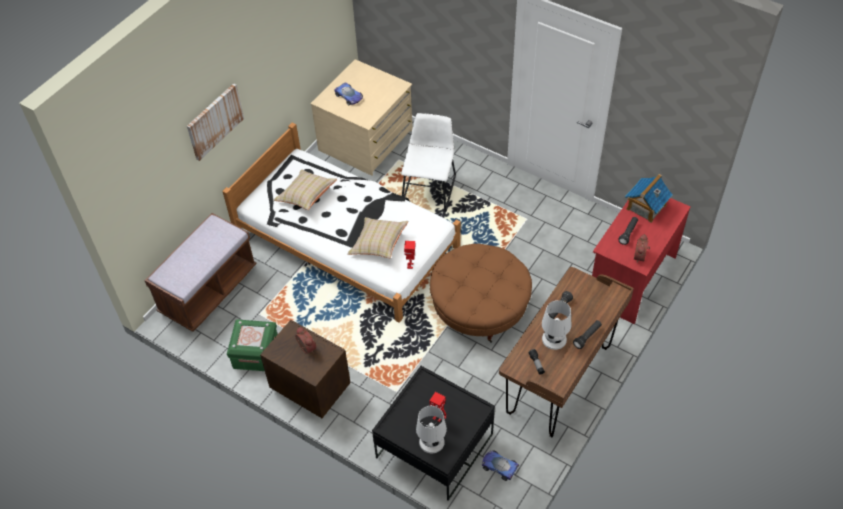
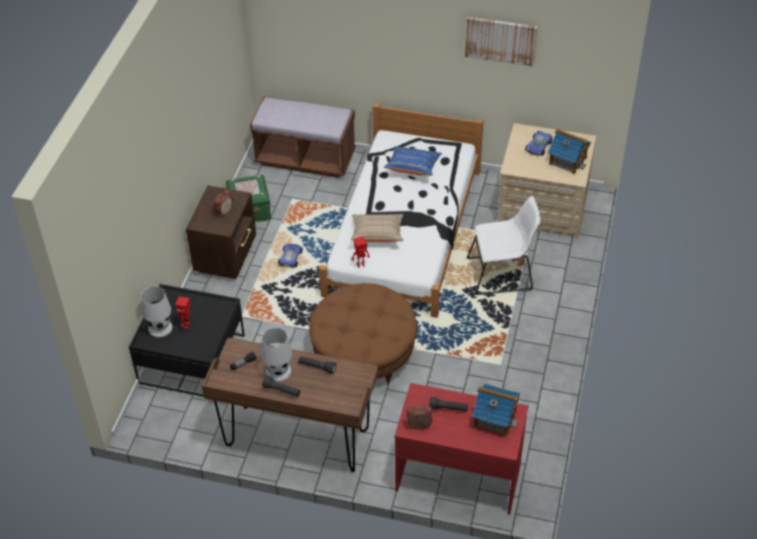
camera: 70 degrees right, 5 degrees down
picture [187,83,244,161] -> picture moved to [465,17,537,67]
beige pillow [273,170,337,210] -> blue pillow [384,146,442,176]
toy car [482,450,519,481] -> toy car moved to [278,244,303,268]
none -> toy house [548,129,591,174]

